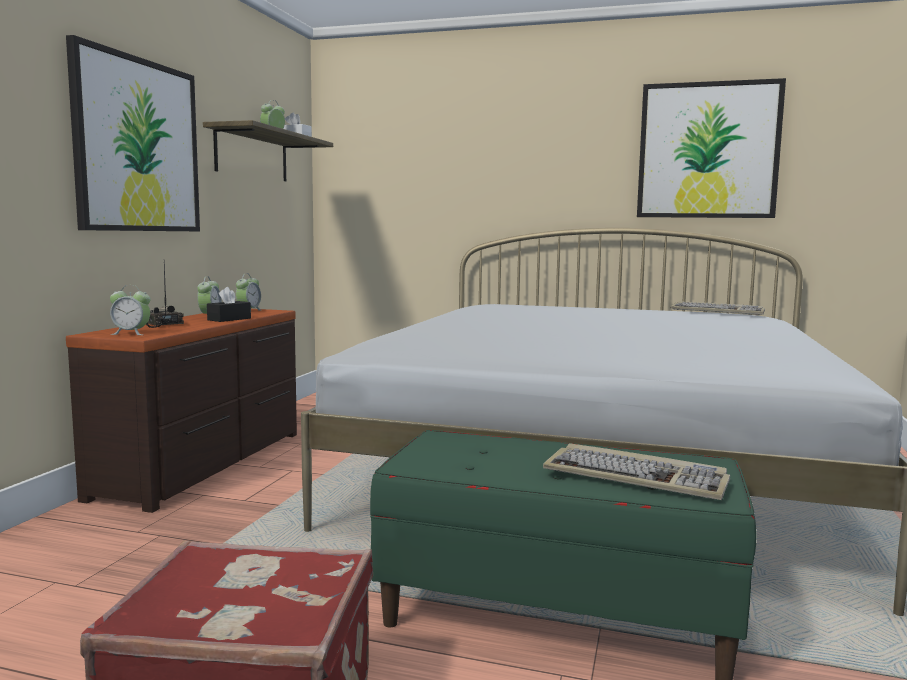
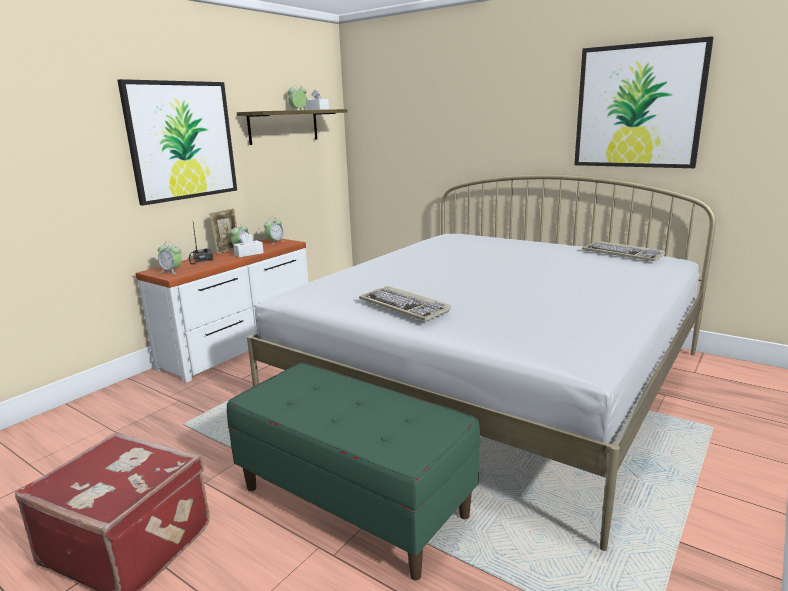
camera: 20 degrees right, 10 degrees up
brown dresser [66,309,297,513] -> white dresser [136,239,309,383]
black tissue box [207,287,251,322] -> white tissue box [233,232,264,257]
keyboard [543,443,730,500] -> keyboard moved to [359,286,450,321]
none -> picture frame [209,208,237,254]

